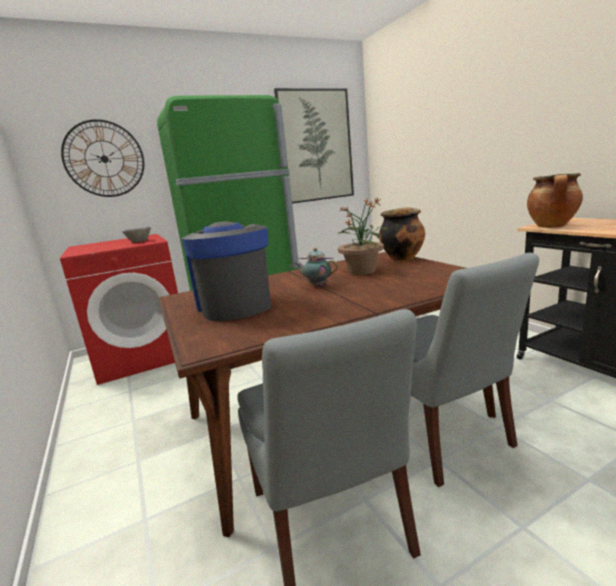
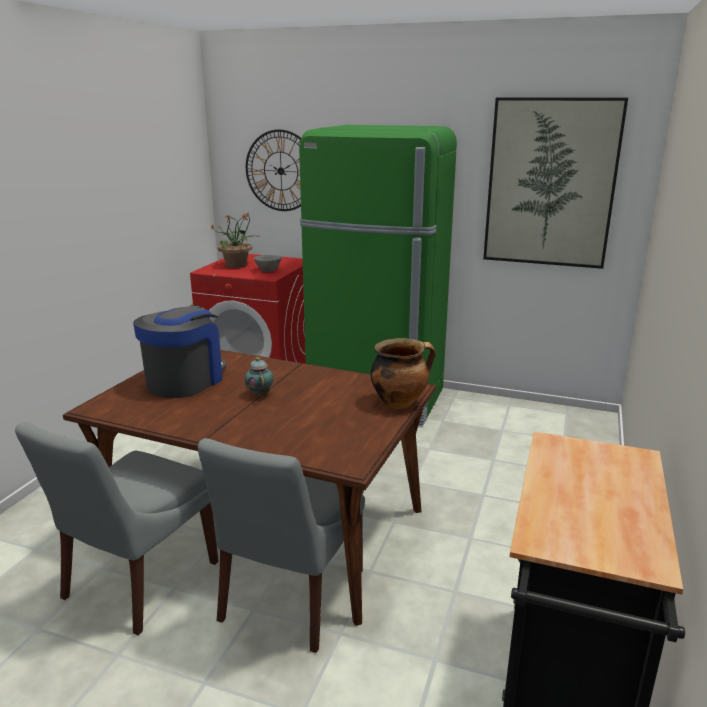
camera: 45 degrees right, 5 degrees up
potted plant [338,197,390,275] -> potted plant moved to [210,213,259,268]
cooking pot [527,173,583,228] -> none

